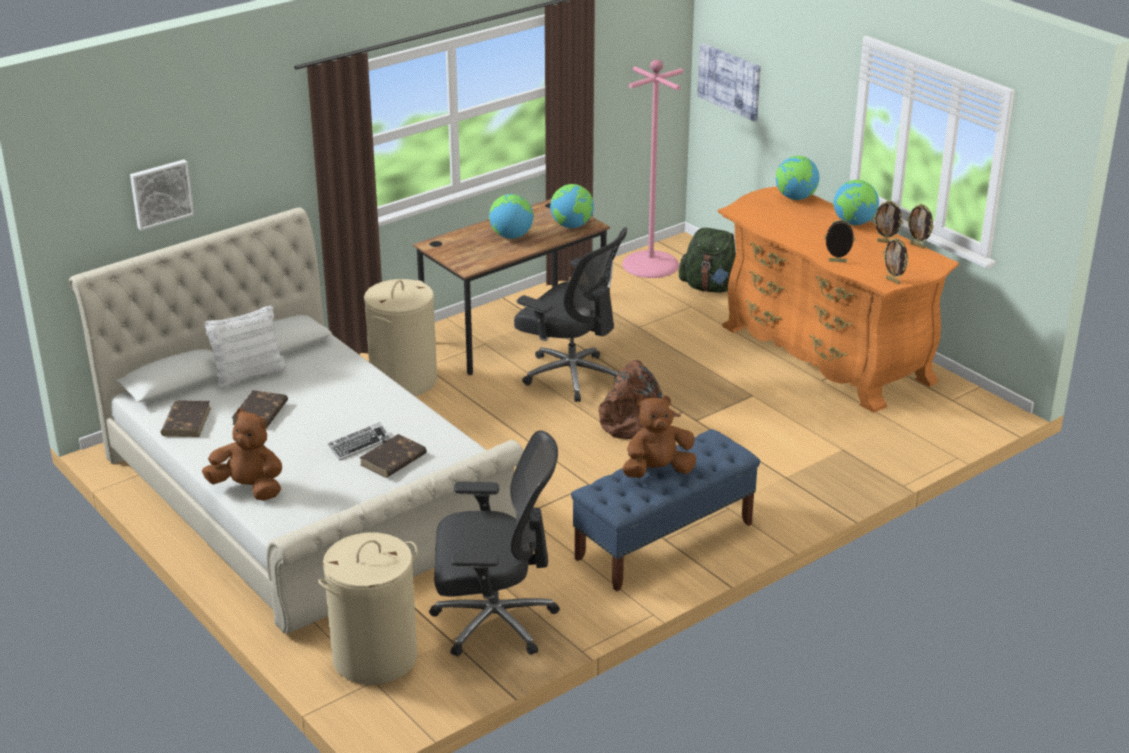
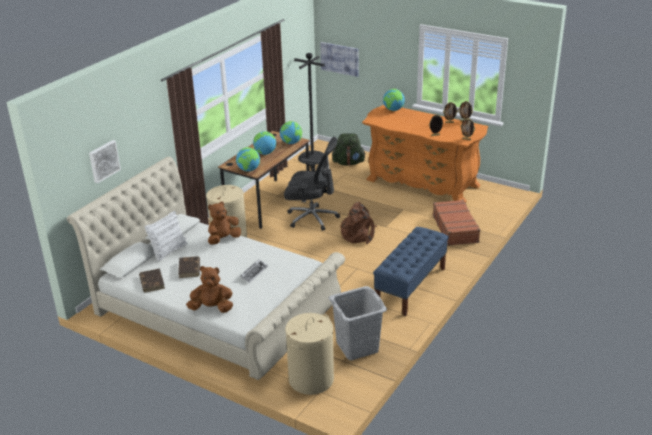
camera: 20 degrees left, 0 degrees up
brown book [360,434,427,478] -> none
office chair [429,430,560,656] -> grey laundry basket [329,286,387,360]
pink clothes rack [622,60,683,278] -> black clothes rack [294,53,325,164]
brown plush toy [622,395,697,478] -> brown plush toy moved to [208,201,241,245]
globe [833,180,879,225] -> globe moved to [236,147,260,172]
none -> brown suitcase [433,200,480,246]

